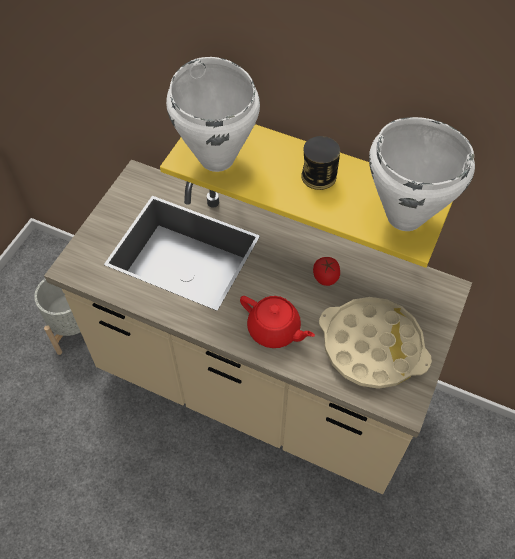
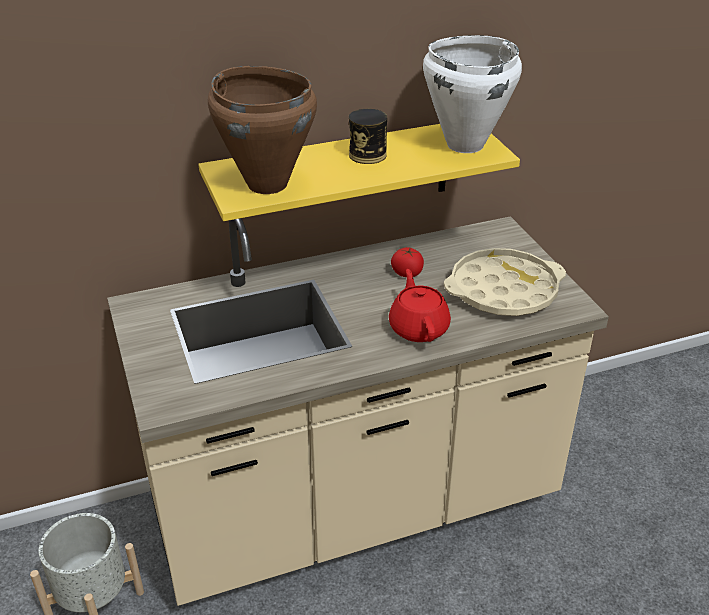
camera: 45 degrees left, 20 degrees down
white cooking pot [166,57,260,172] -> brown cooking pot [208,66,317,194]
red teapot [240,296,315,348] -> red teapot turned 90 degrees counterclockwise [389,269,451,342]

